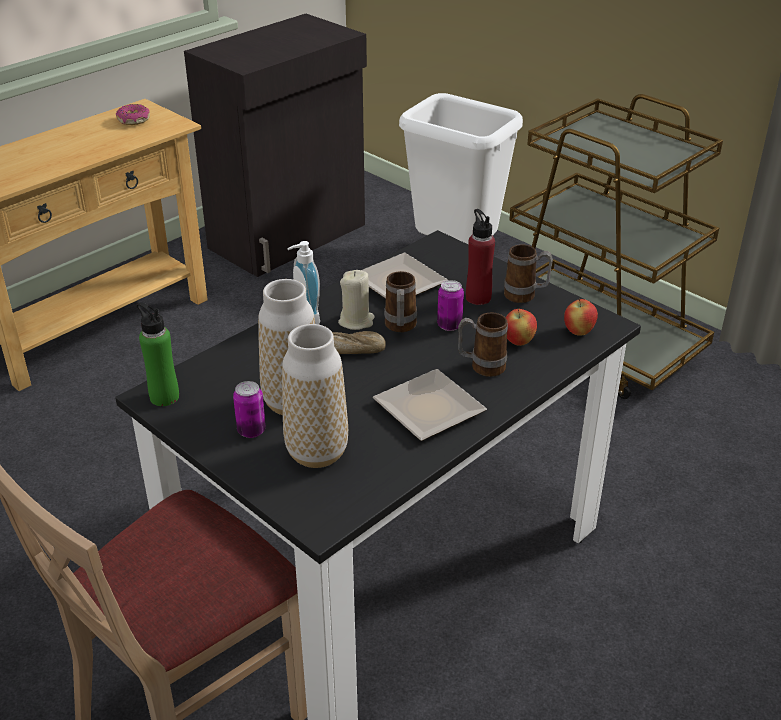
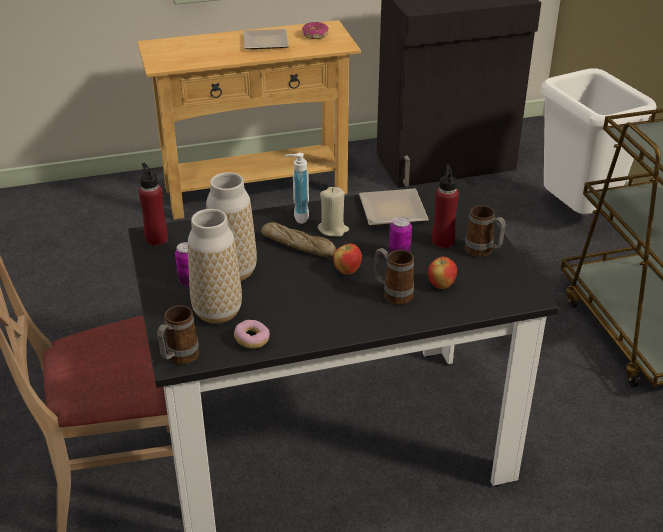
camera: 30 degrees right, 0 degrees up
green bottle [137,302,179,406] -> red bottle [139,163,168,246]
plate [373,369,487,441] -> plate moved to [243,29,289,49]
mug [384,271,417,332] -> mug moved to [157,305,199,365]
apple [564,298,598,336] -> apple moved to [333,242,362,275]
none -> donut [234,320,270,349]

